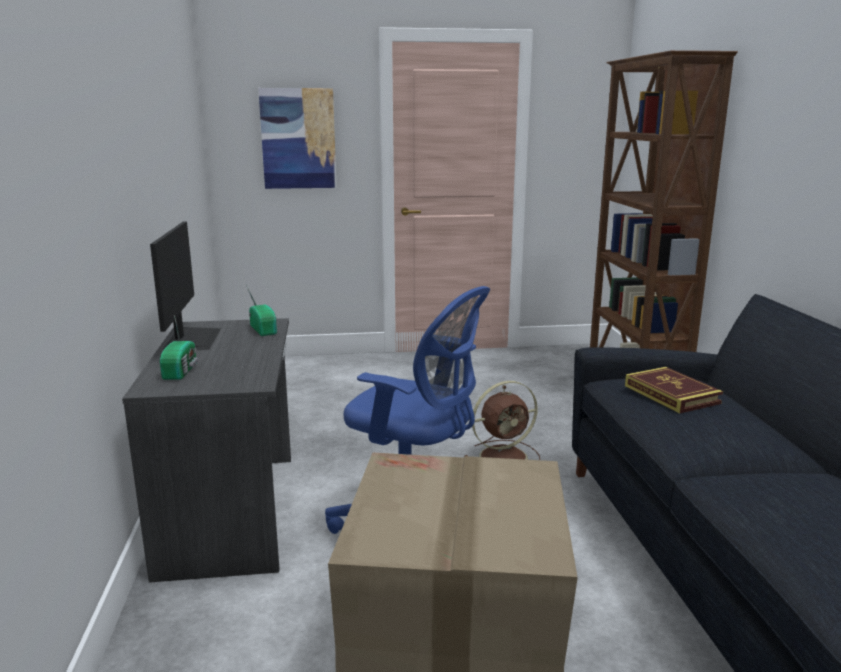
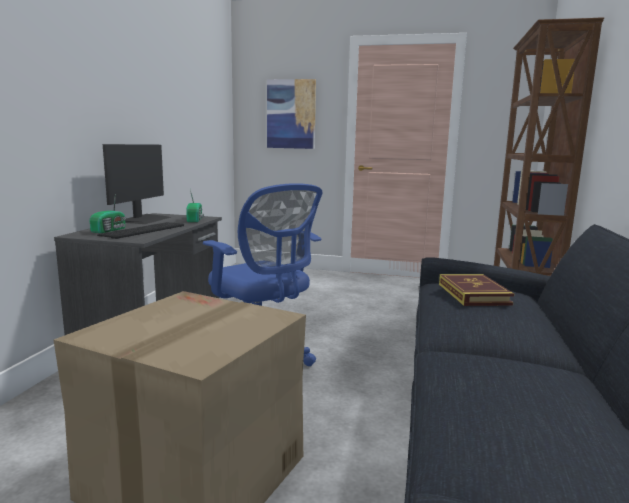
camera: 20 degrees right, 5 degrees down
brown fan [464,381,540,460] -> none
none -> keyboard [97,222,184,239]

